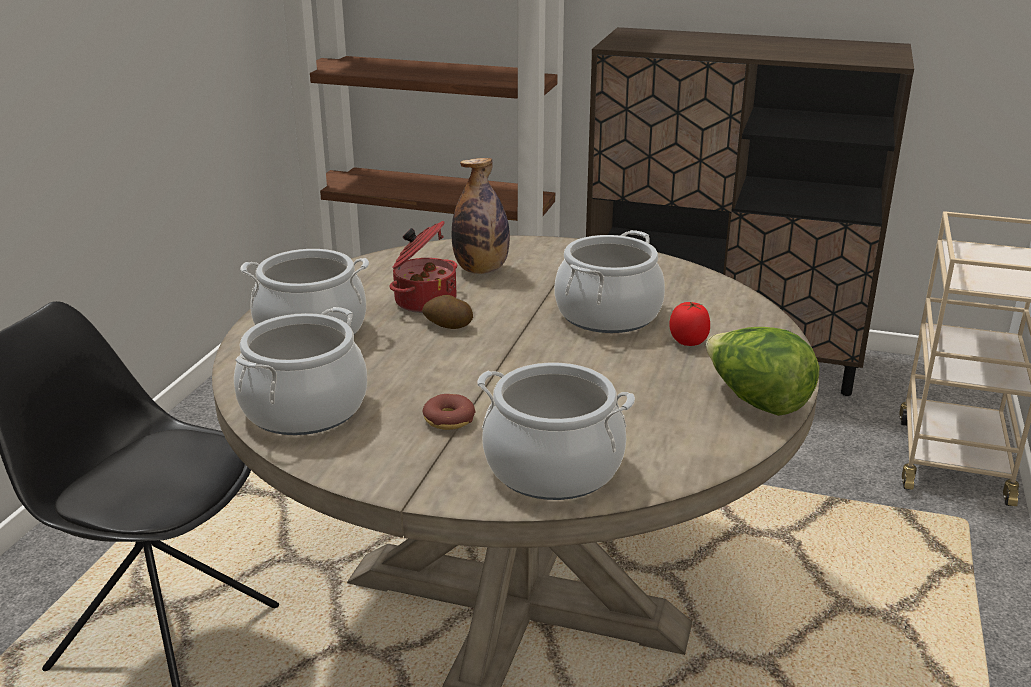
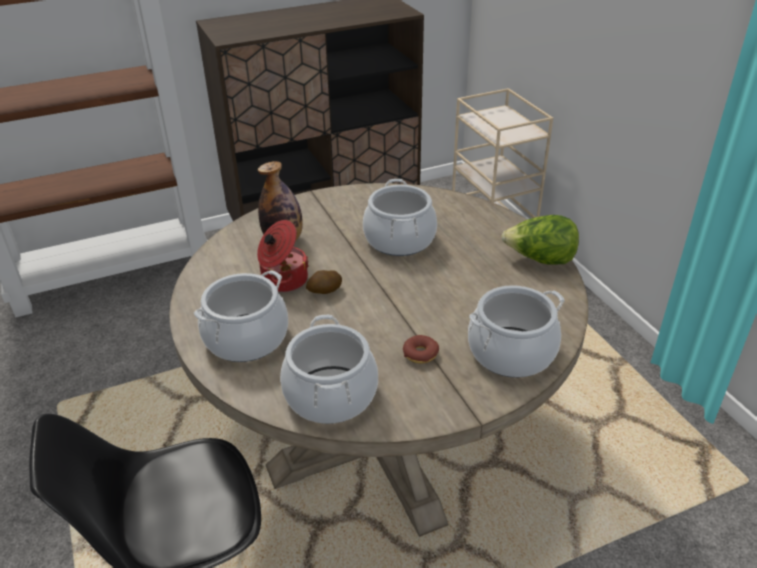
camera: 40 degrees left, 10 degrees up
tomato [669,302,710,346] -> none

